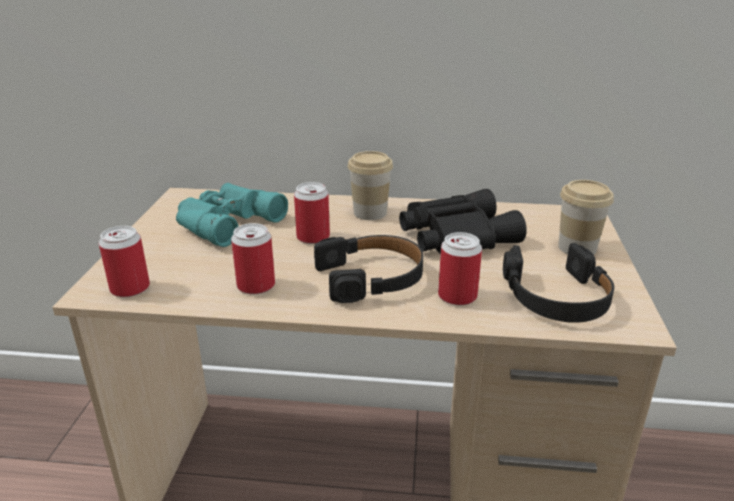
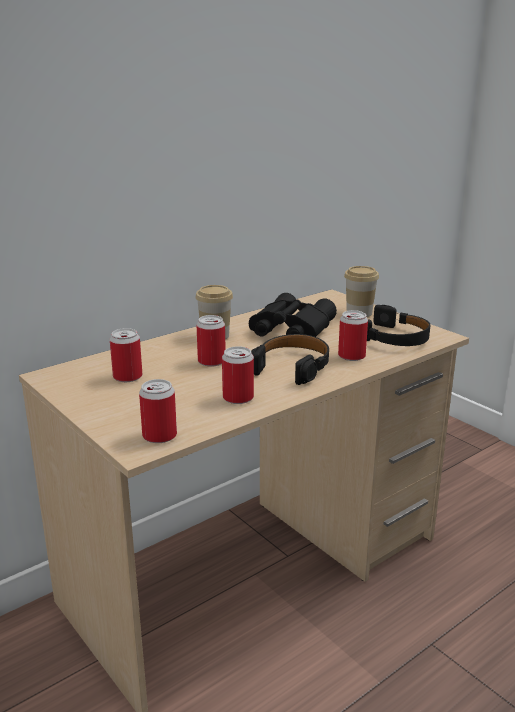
camera: 45 degrees left, 5 degrees down
turquoise binoculars [176,183,288,247] -> can [110,328,142,382]

